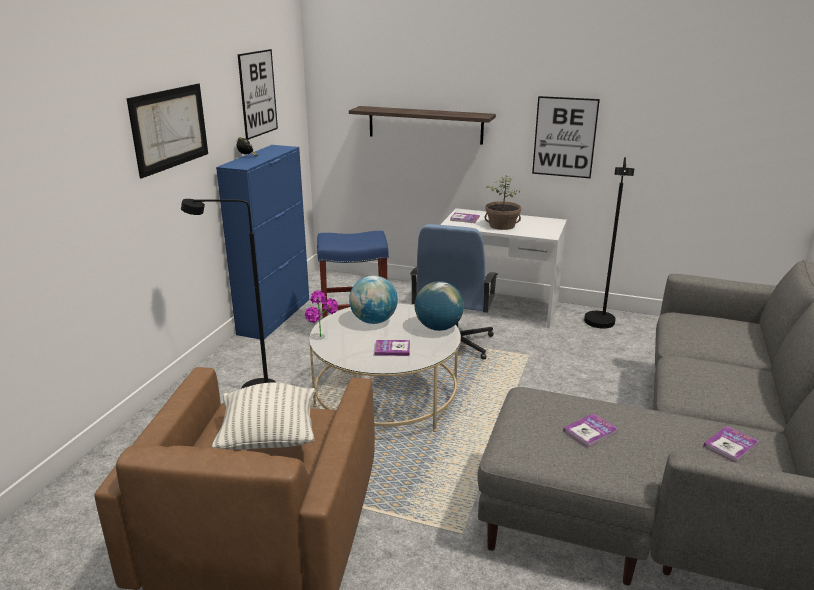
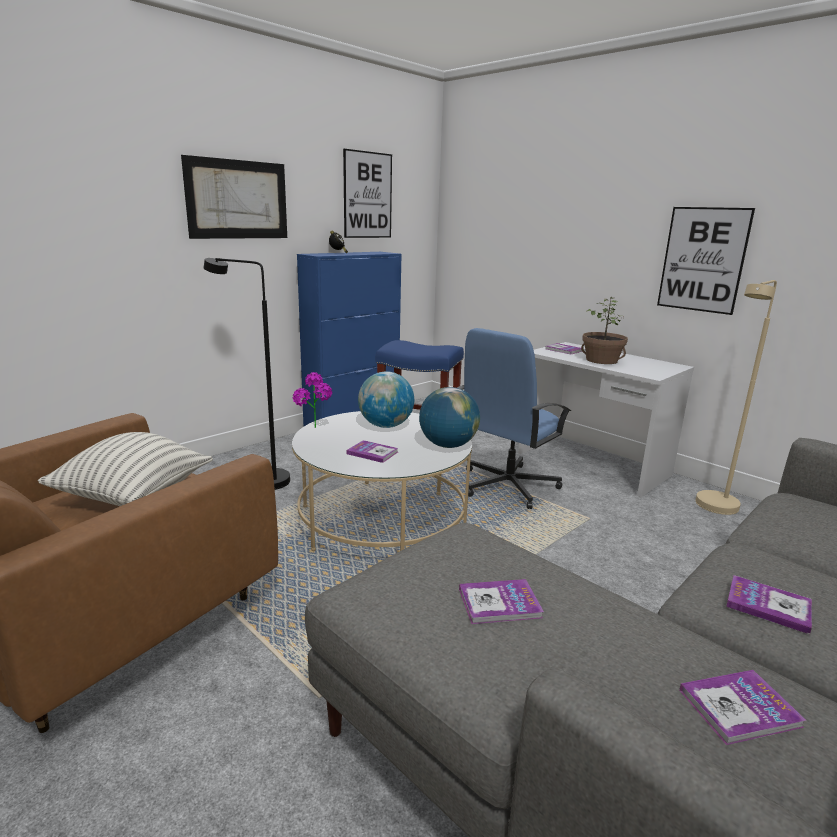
camera: 25 degrees right, 5 degrees down
shelf [349,106,496,145] -> none
black floor lamp [584,157,634,329] -> beige floor lamp [695,280,777,515]
none -> book [726,575,812,634]

